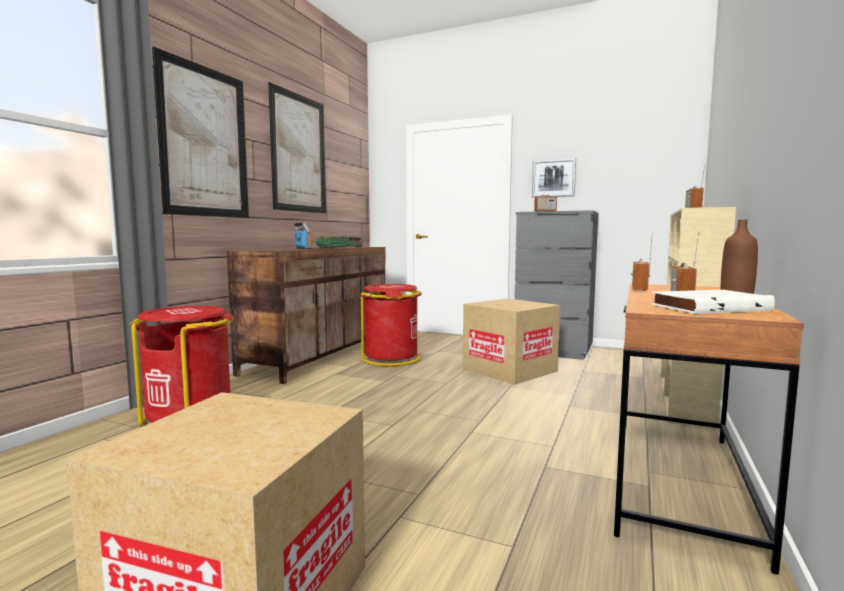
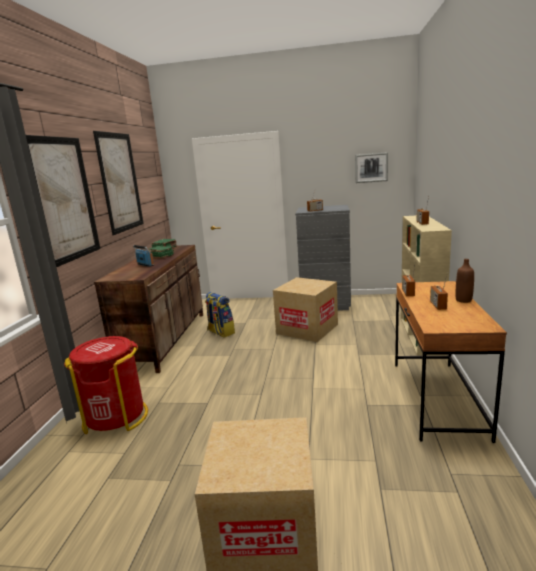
camera: 15 degrees left, 10 degrees up
red trash can [360,284,422,366] -> backpack [205,292,235,338]
picture [532,158,576,198] -> picture moved to [355,152,388,183]
white book [651,290,775,314] -> none

